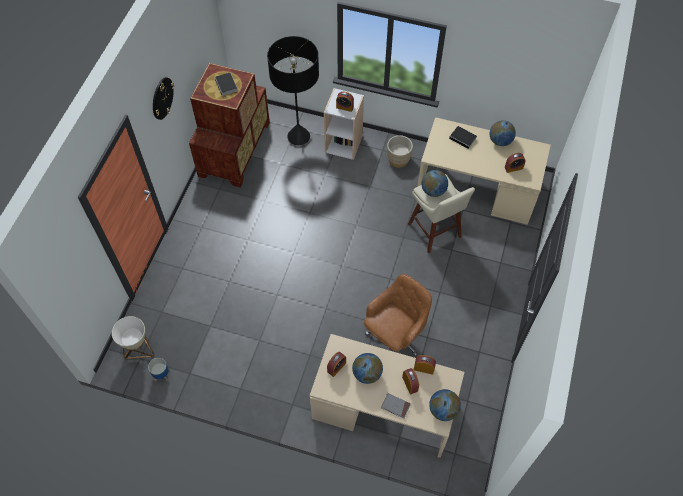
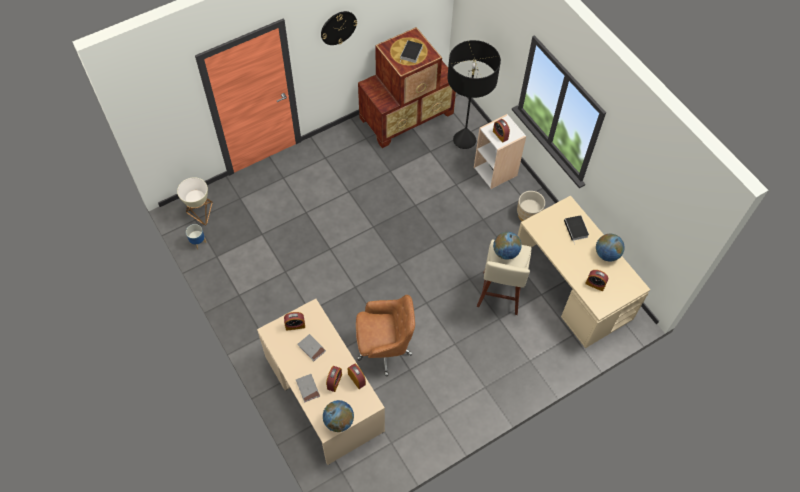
camera: 40 degrees right, 0 degrees up
globe [352,353,383,384] -> grey book [298,334,326,361]

